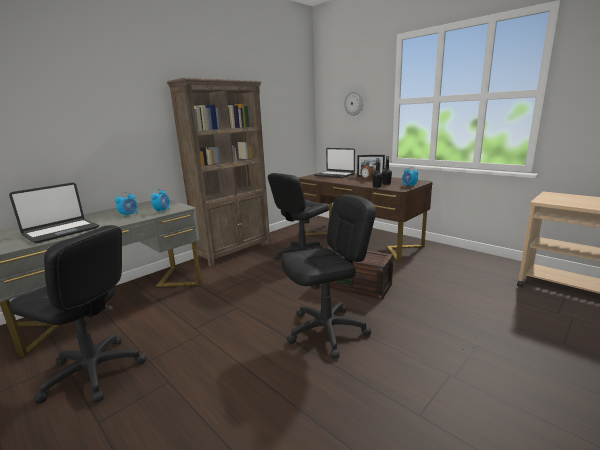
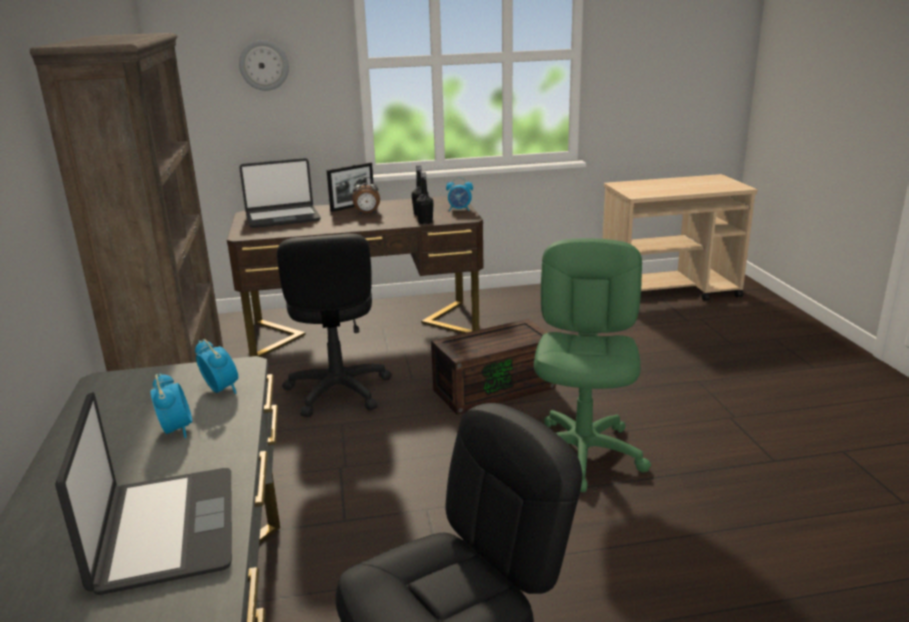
camera: 55 degrees left, 5 degrees up
black office chair [281,195,376,358] -> green office chair [534,238,651,492]

